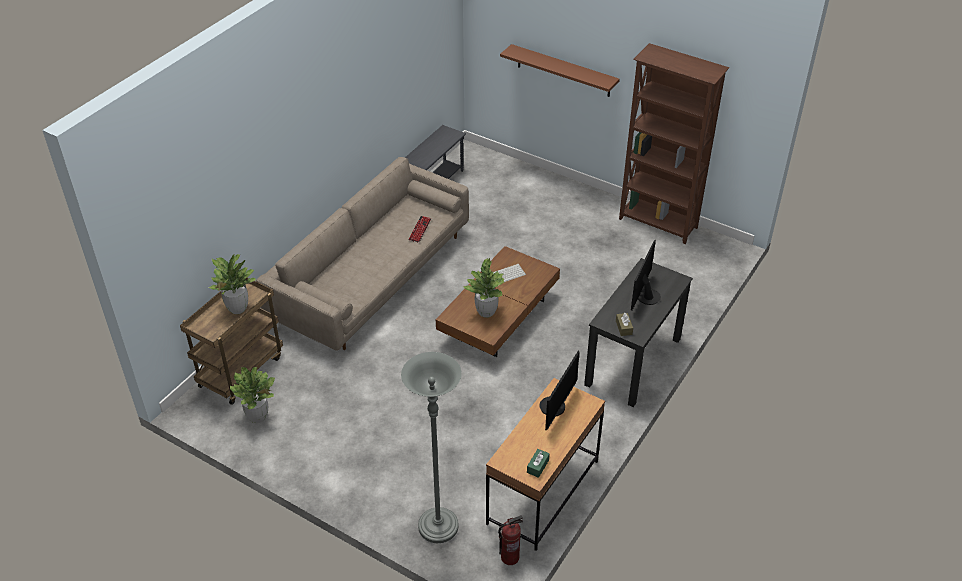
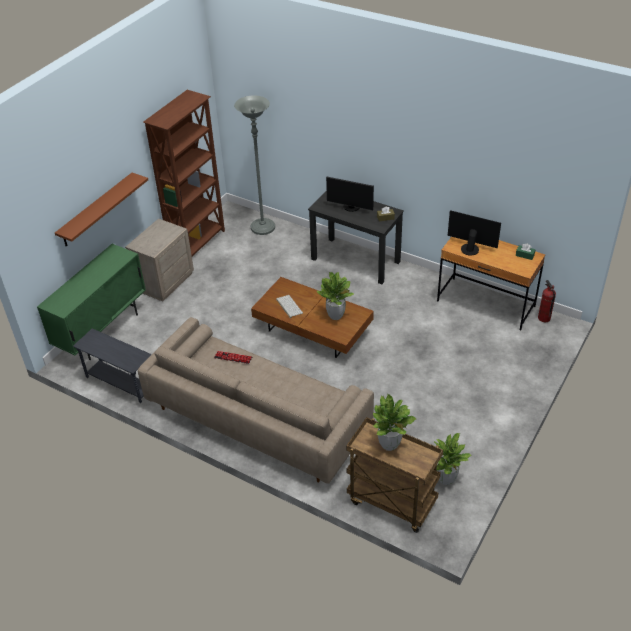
camera: 90 degrees left, 0 degrees up
grey floor lamp [401,352,462,543] -> grey floor lamp moved to [234,95,275,235]
none -> green cabinet [37,244,146,360]
none -> beige nightstand [125,218,194,302]

